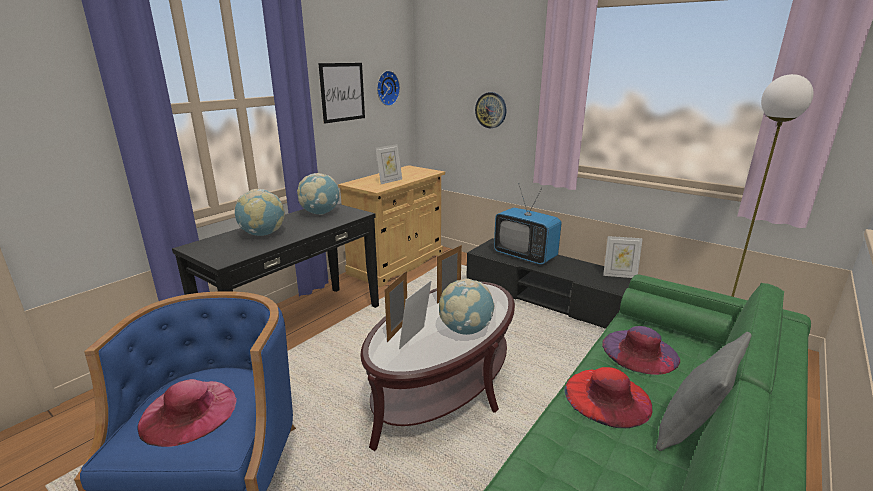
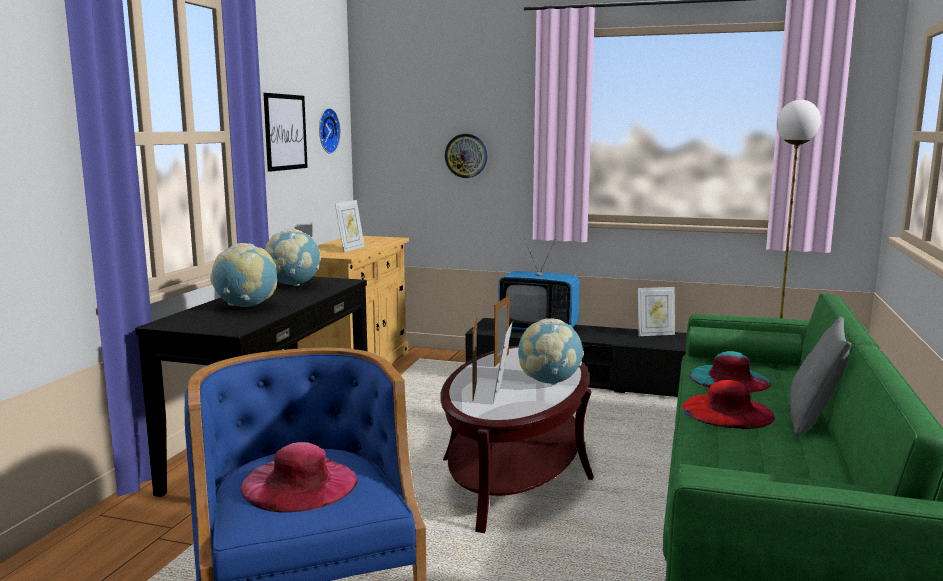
camera: 20 degrees left, 10 degrees down
purple hat [602,326,680,375] -> turquoise hat [689,351,771,393]

